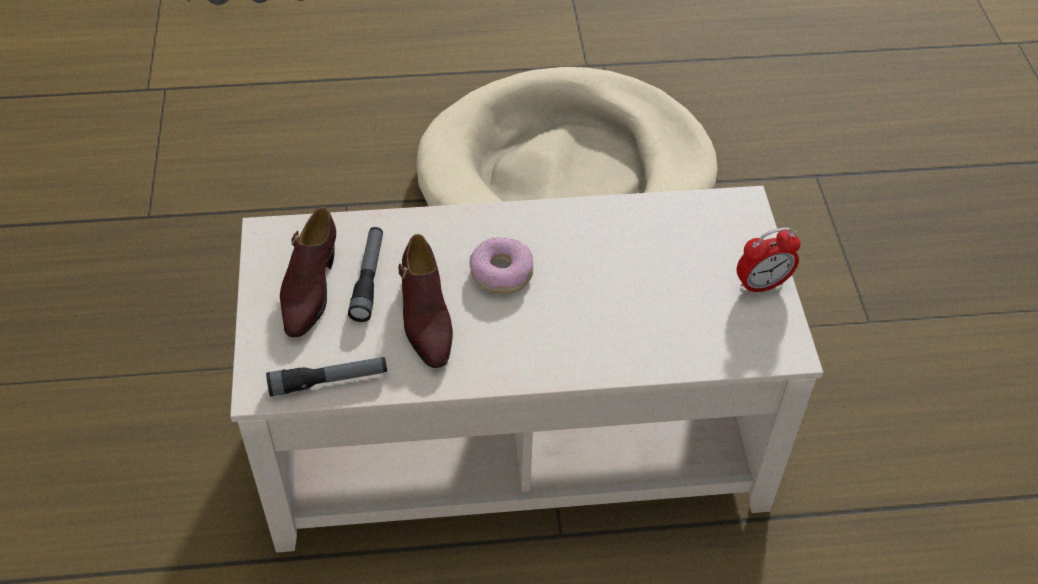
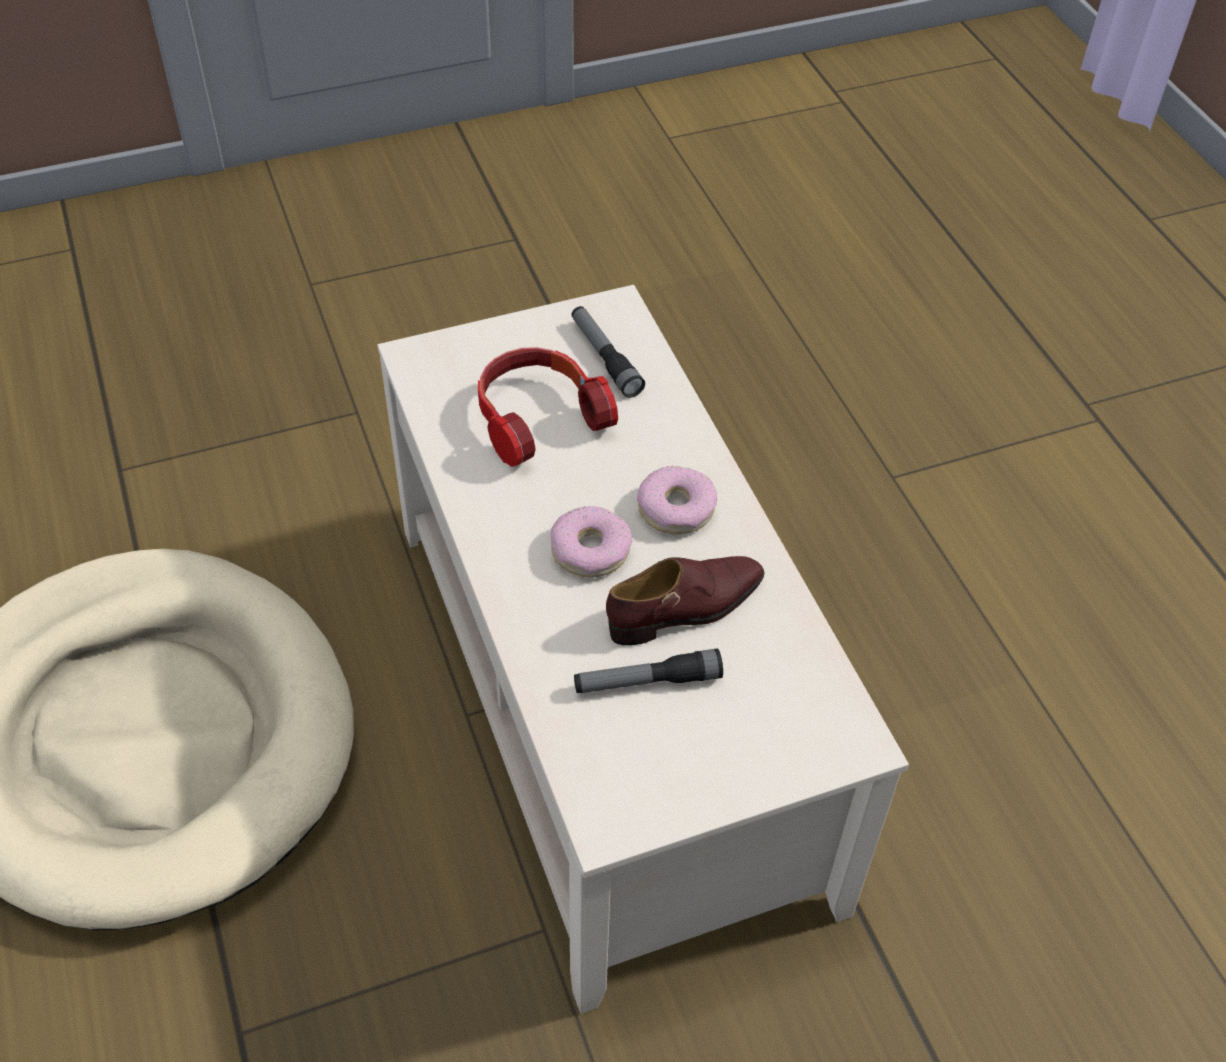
camera: 105 degrees left, 0 degrees up
flashlight [266,357,387,397] -> flashlight moved to [571,306,645,398]
brown shoe [280,207,336,337] -> none
alarm clock [737,227,801,295] -> none
none -> headphones [478,347,618,467]
none -> donut [637,466,717,534]

